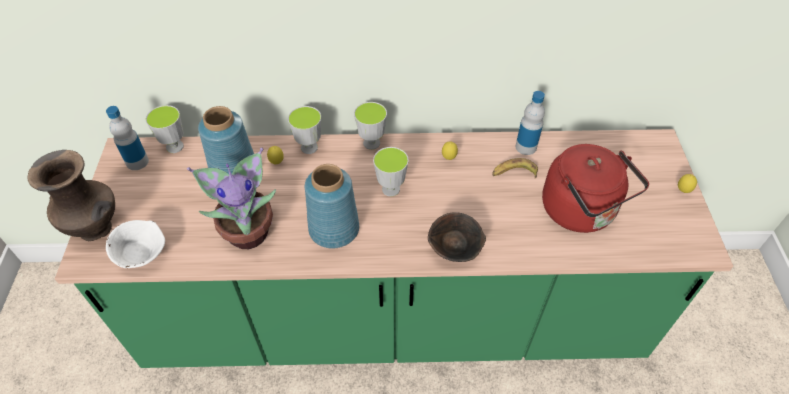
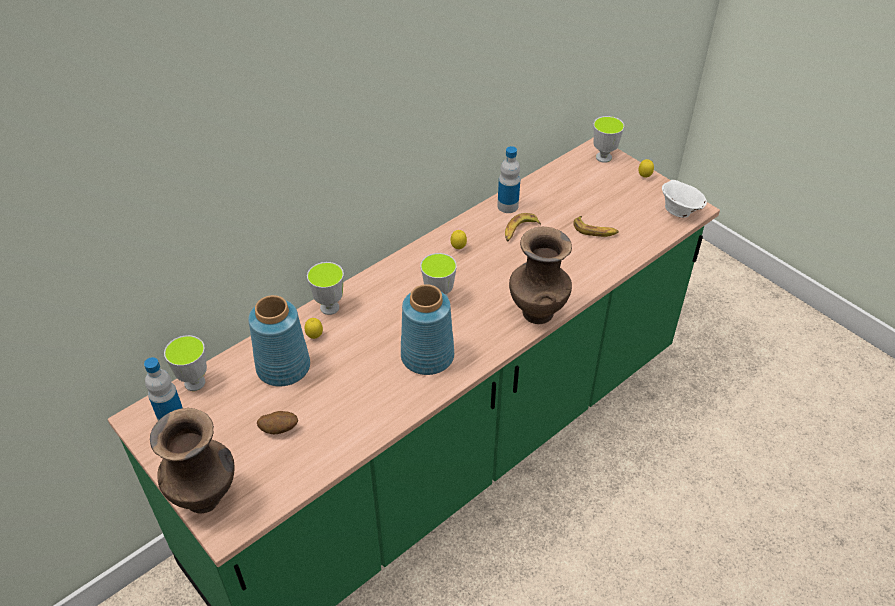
camera: 40 degrees left, 5 degrees down
white bowl [106,220,165,268] -> white bowl moved to [662,180,707,218]
potted plant [187,148,276,249] -> none
cup [354,102,387,150] -> cup moved to [594,116,624,163]
brown bowl [428,212,486,262] -> brown vase [509,227,572,324]
red kettle [542,144,649,233] -> banana [573,216,619,237]
none -> potato [257,411,298,434]

